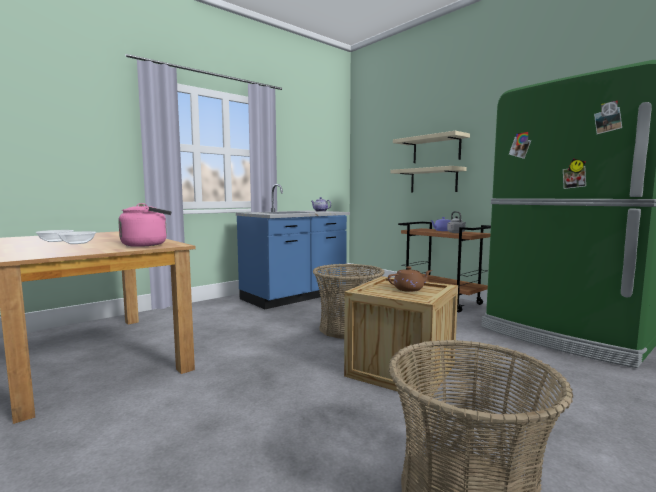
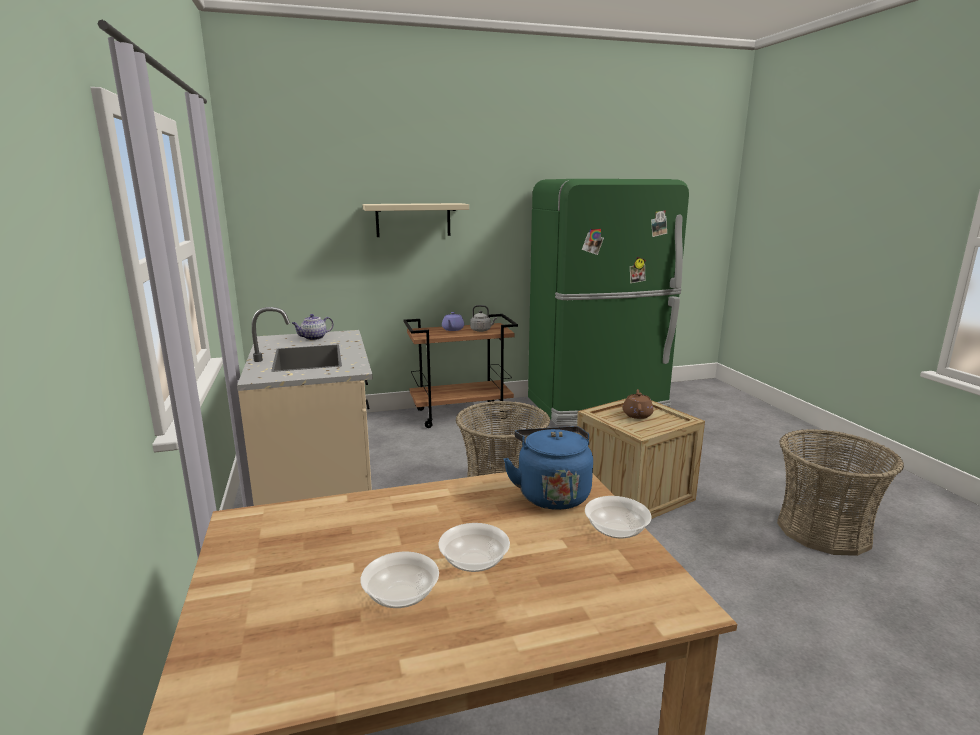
camera: 65 degrees left, 10 degrees up
pink kettle [118,203,171,247] -> blue kettle [504,426,593,510]
blue counter [236,184,350,309] -> beige counter [237,307,373,506]
beige shelf [390,166,467,192] -> none
none -> bowl [585,496,652,539]

